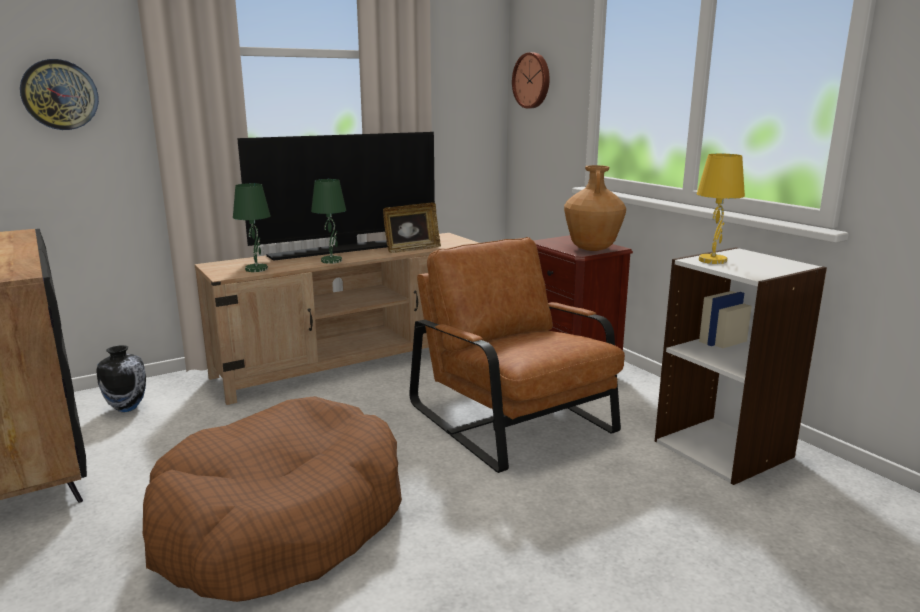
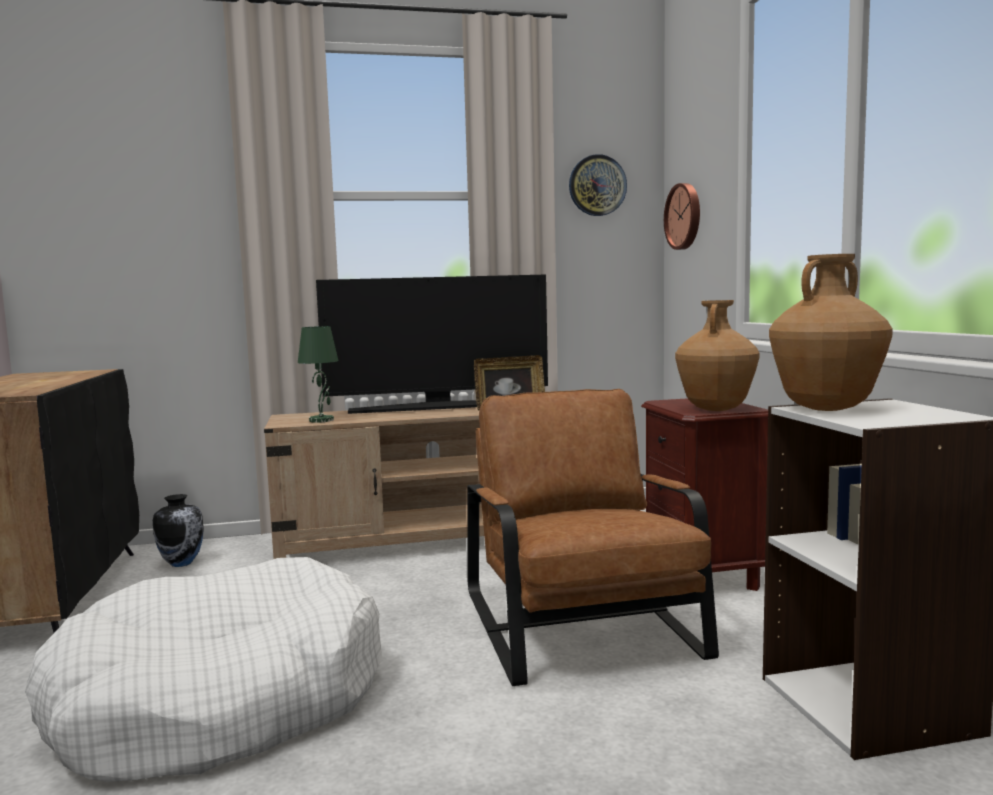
camera: 20 degrees right, 10 degrees down
wall clock [20,59,99,130] -> wall clock moved to [569,154,627,216]
brown dog bed [143,396,402,602] -> white dog bed [25,557,383,782]
green table lamp [311,179,346,264] -> none
yellow table lamp [697,154,745,264] -> brown vase [769,254,893,411]

